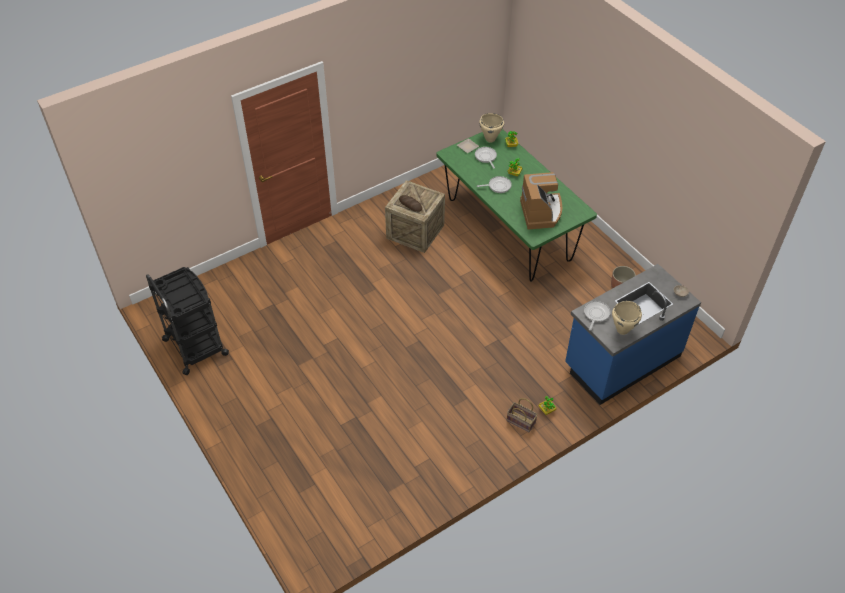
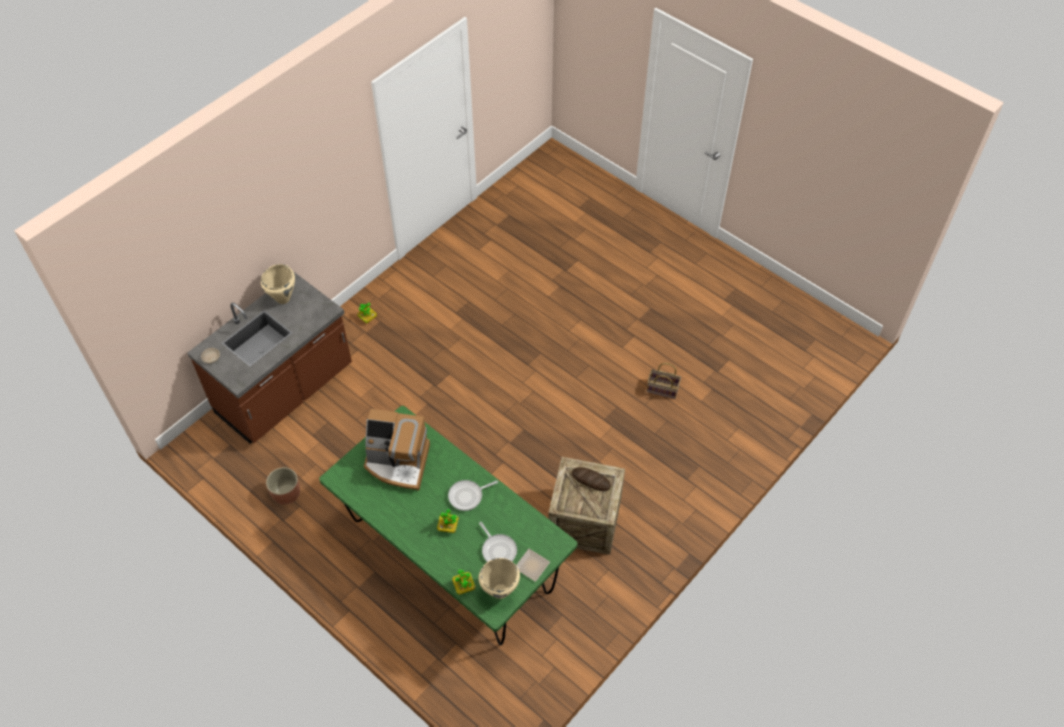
camera: 165 degrees right, 5 degrees up
black cart [146,267,229,375] -> none
basket [507,398,538,432] -> basket moved to [647,363,681,399]
coffee machine [520,172,562,230] -> coffee machine turned 60 degrees counterclockwise [364,409,430,490]
blue counter [565,264,701,405] -> brown counter [187,272,352,444]
frying pan [584,301,610,331] -> none

